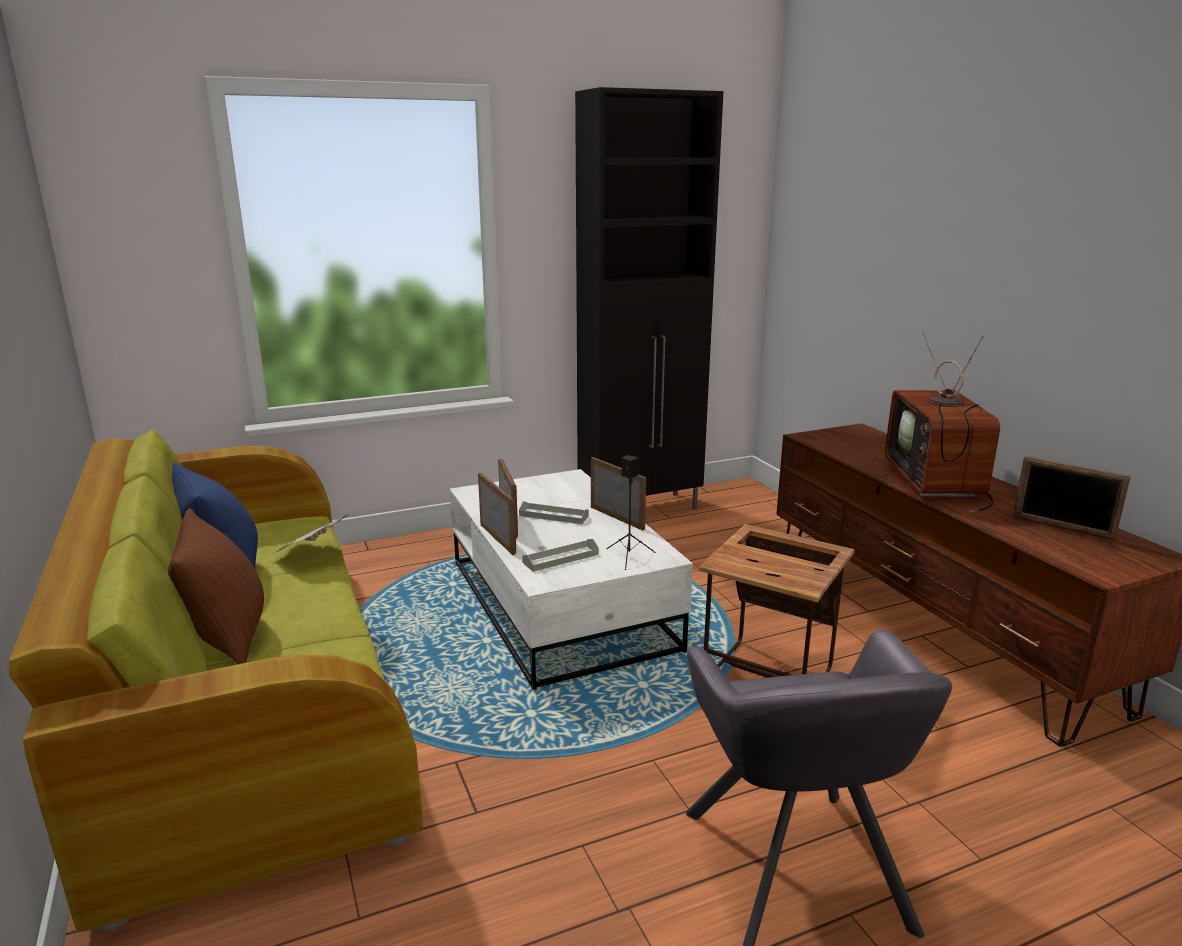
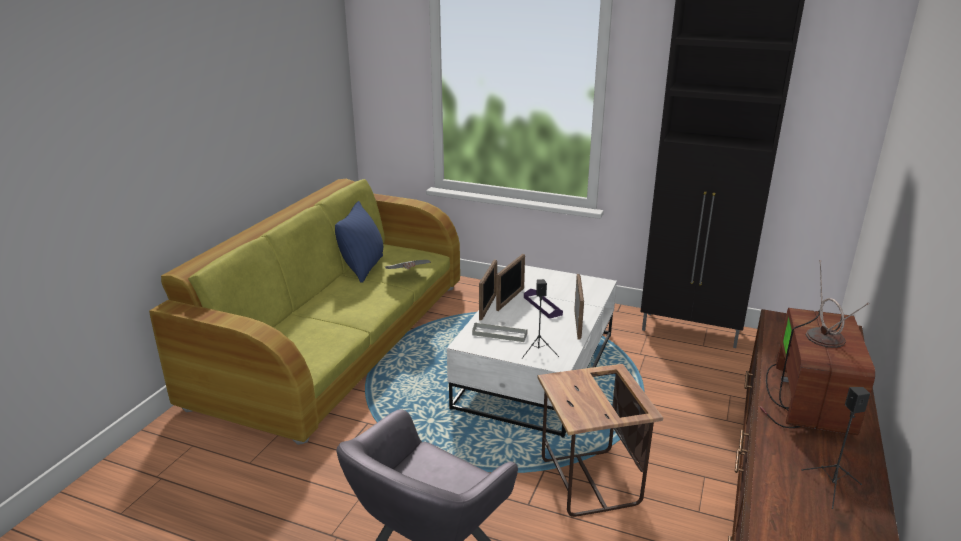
camera: 45 degrees right, 5 degrees up
brown pillow [168,508,264,664] -> none
grey tray [519,501,589,524] -> purple tray [524,289,563,319]
television [885,331,1000,513] -> television turned 150 degrees clockwise [760,260,875,435]
picture frame [1013,456,1131,541] -> black speaker [802,387,870,509]

